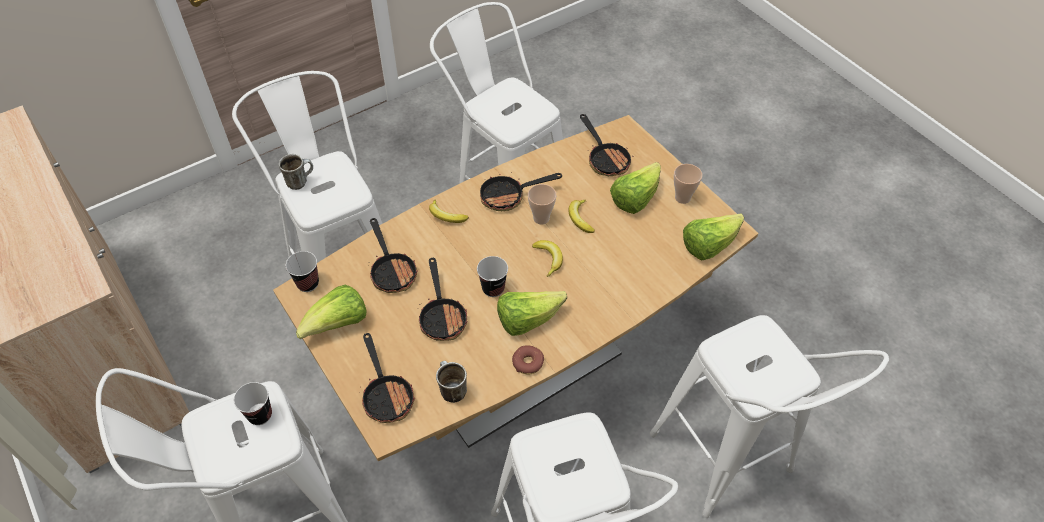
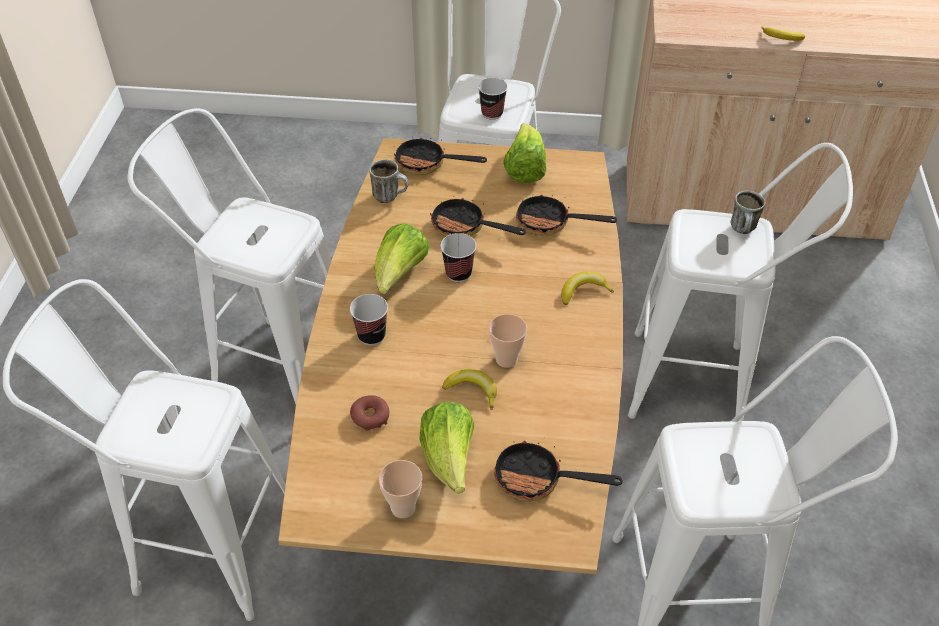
camera: 130 degrees right, 5 degrees down
cup [285,251,319,292] -> cup moved to [350,294,388,345]
frying pan [480,172,562,211] -> none
donut [512,345,544,375] -> donut moved to [350,395,390,431]
banana [532,240,563,277] -> banana moved to [761,27,805,41]
lettuce [683,214,744,261] -> none

